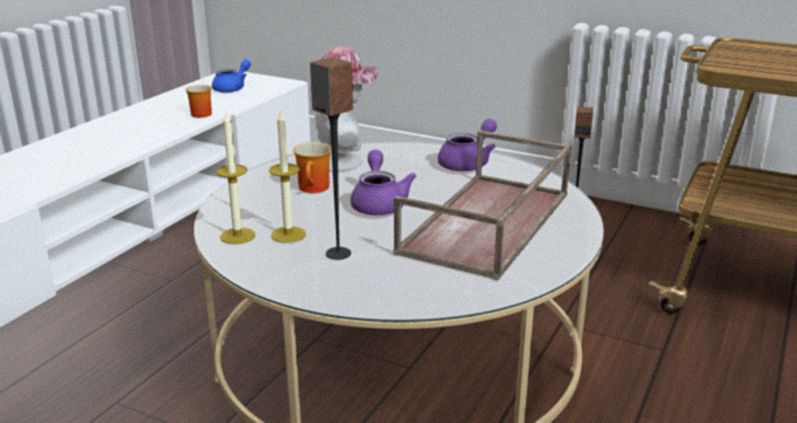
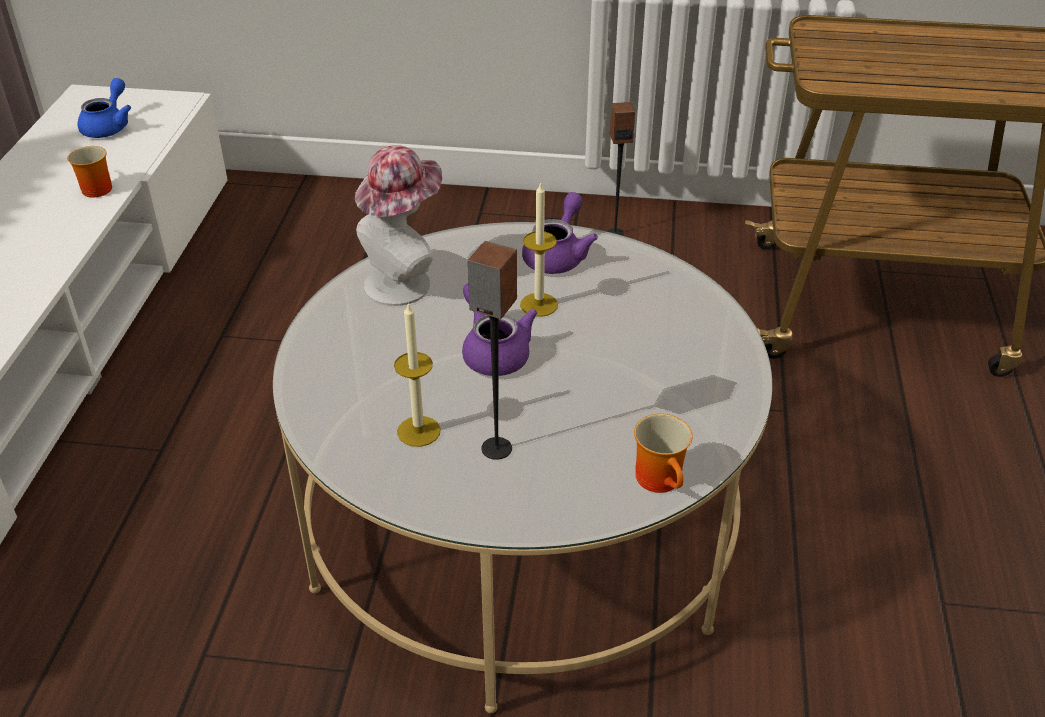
camera: 20 degrees left, 15 degrees up
candle [216,113,256,244] -> candle moved to [520,182,558,317]
mug [293,142,332,193] -> mug moved to [634,414,693,493]
brown tray [393,130,572,280] -> none

